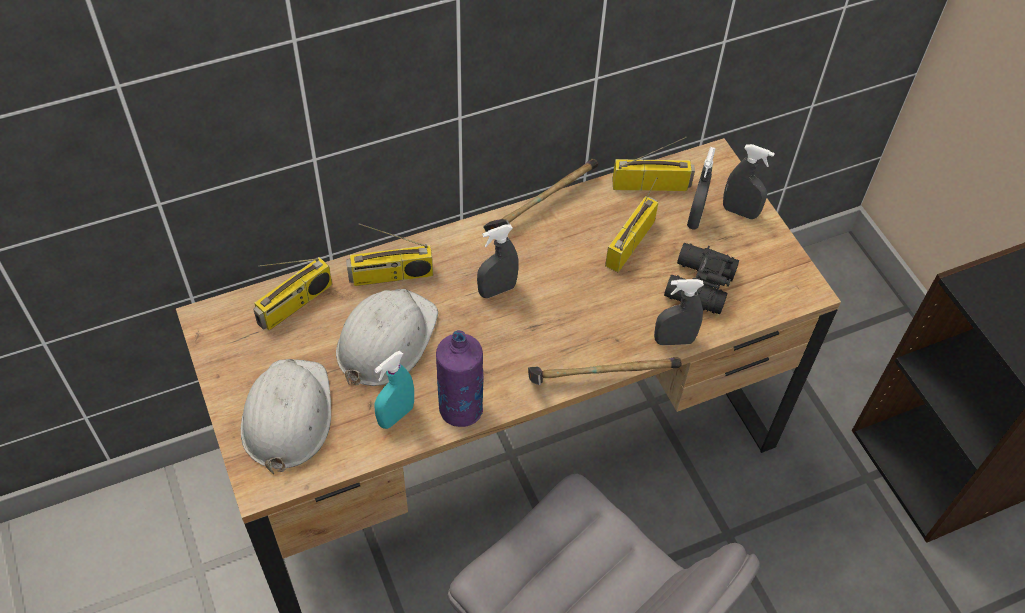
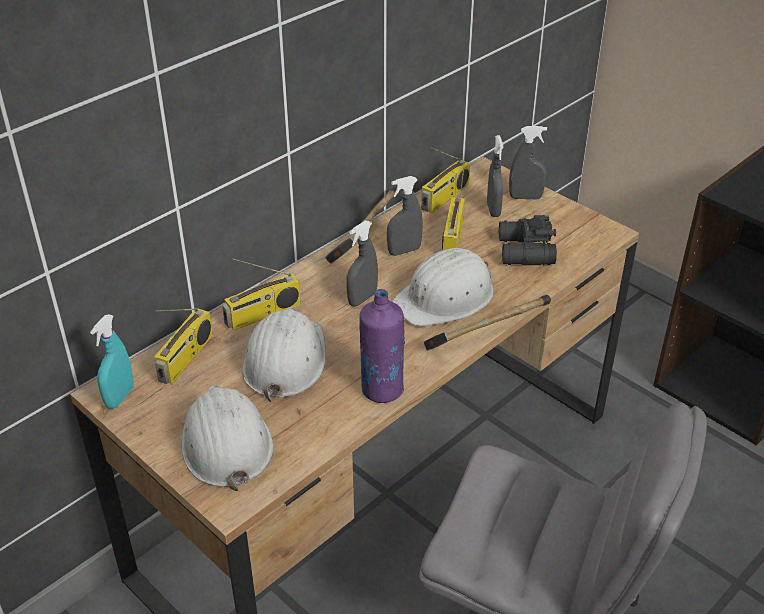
camera: 20 degrees left, 15 degrees down
turquoise spray bottle [374,351,414,429] -> turquoise spray bottle moved to [90,314,134,409]
radio [612,137,695,191] -> radio turned 150 degrees clockwise [421,147,470,213]
grey spray bottle [654,279,704,345] -> grey spray bottle moved to [387,176,423,256]
none -> white hard hat [392,248,493,327]

